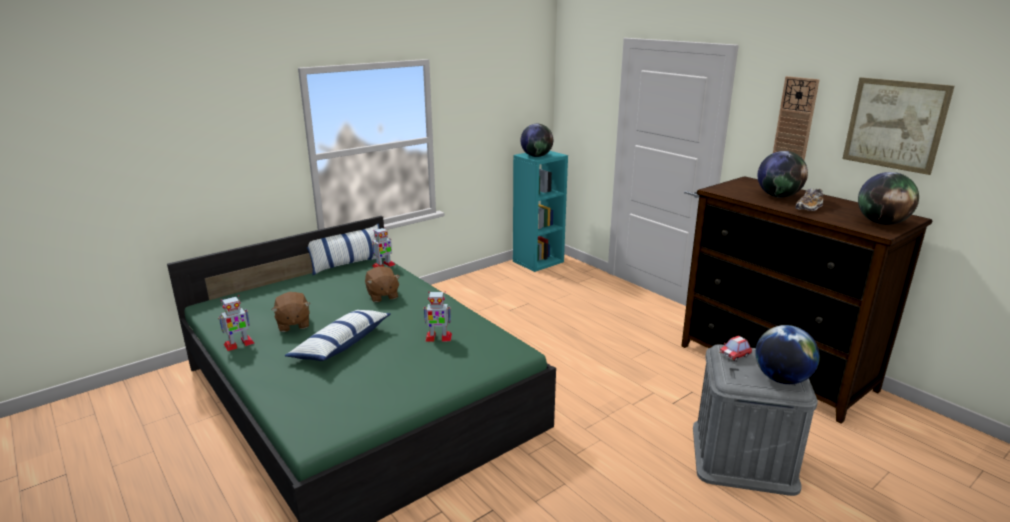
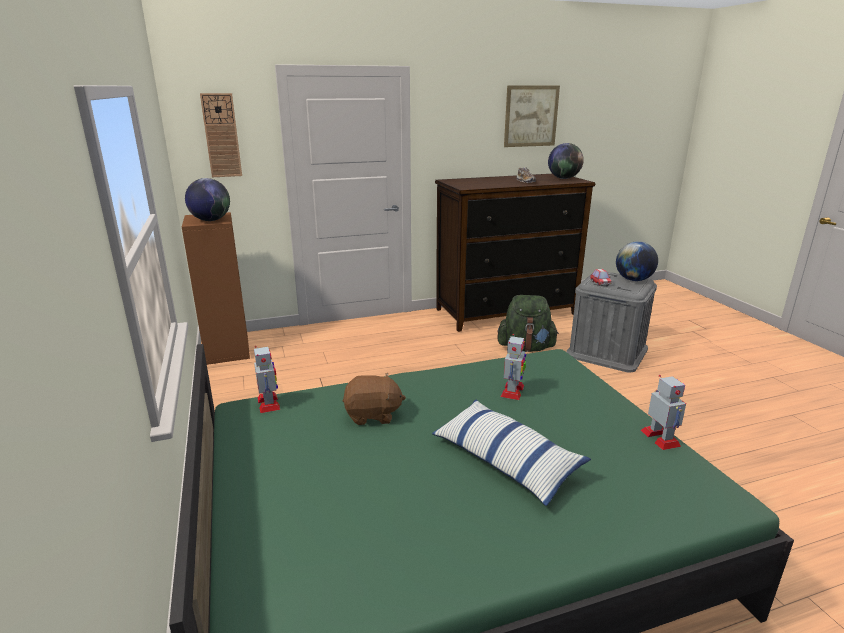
camera: 70 degrees left, 0 degrees up
toy robot [218,295,255,351] -> toy robot moved to [641,375,686,450]
brown plush toy [272,292,310,332] -> none
pillow [306,224,385,275] -> none
turquoise bookcase [513,151,568,272] -> brown bookcase [182,212,250,365]
globe [757,151,808,197] -> none
wall clock [773,76,820,160] -> wall clock moved to [200,93,242,177]
none -> green backpack [497,295,559,352]

